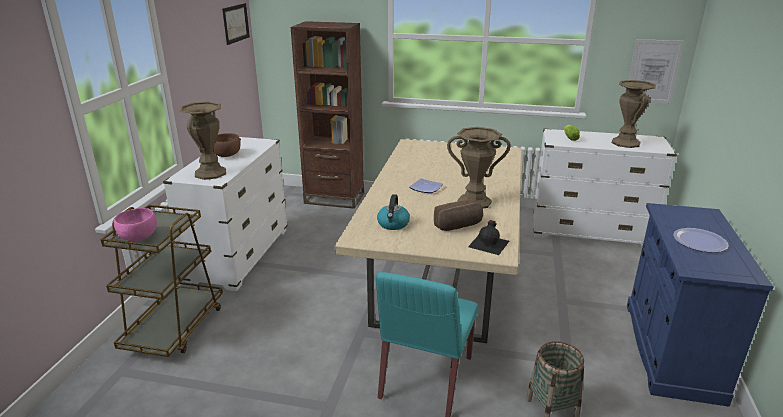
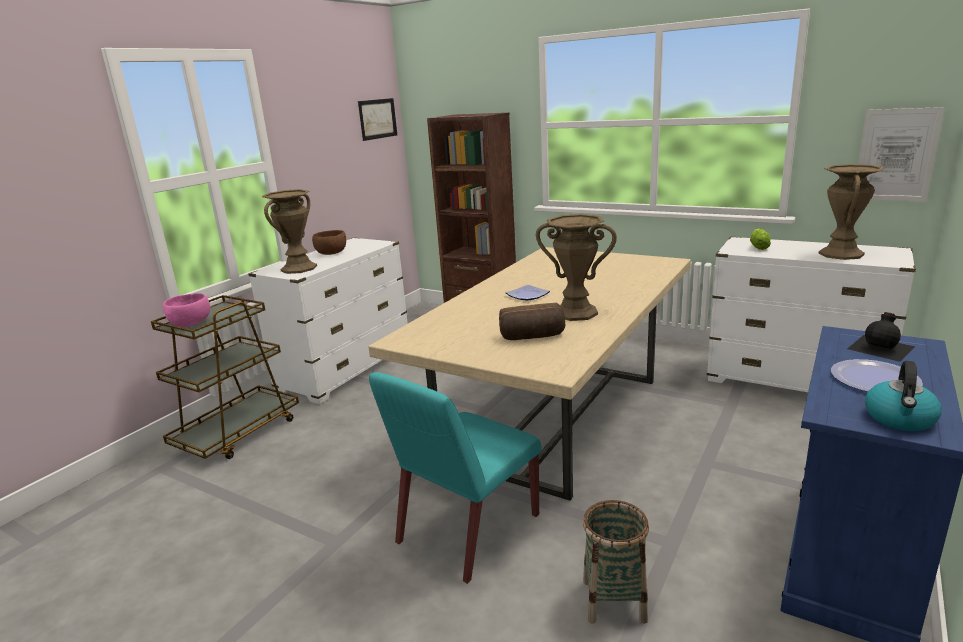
camera: 20 degrees right, 5 degrees down
kettle [377,194,410,230] -> kettle moved to [865,361,942,431]
black bottle [468,220,509,255] -> black bottle moved to [847,312,915,362]

